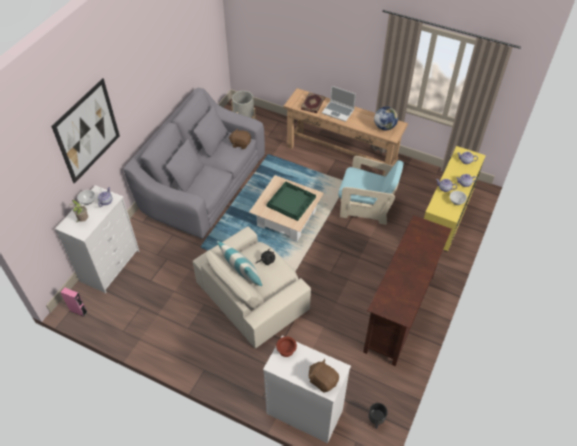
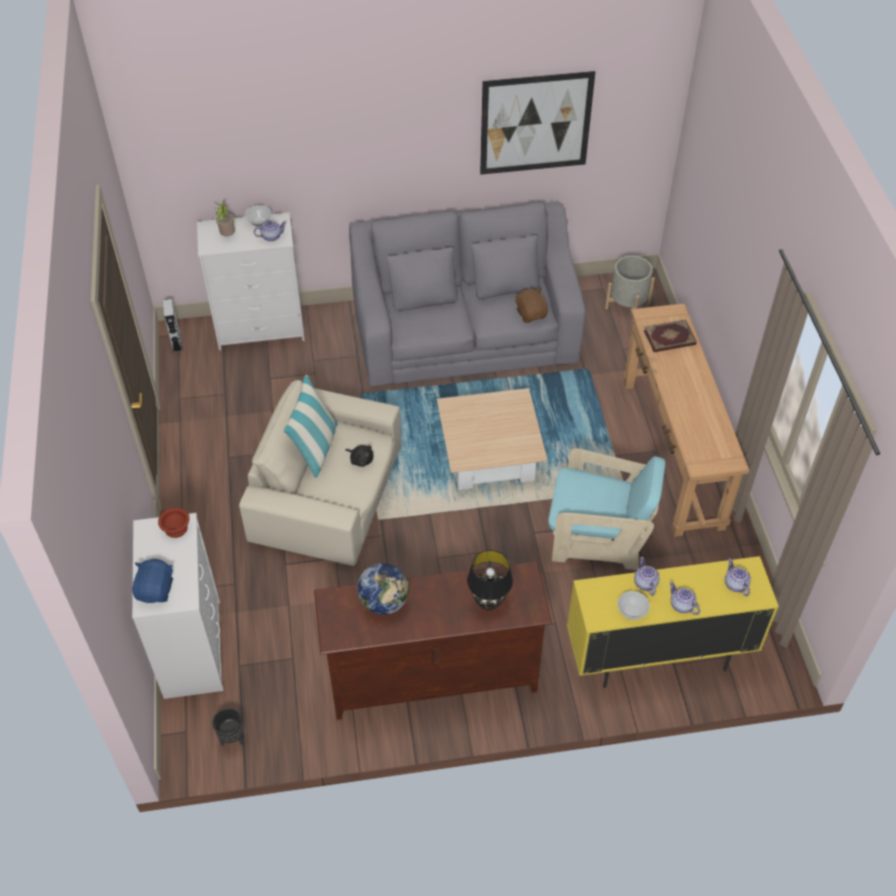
camera: 55 degrees right, 0 degrees up
picture [51,78,120,184] -> picture moved to [480,71,595,175]
pink speaker [60,287,88,317] -> grey speaker [162,299,183,352]
green tray [267,181,316,221] -> none
brown plush toy [309,359,339,393] -> blue plush toy [132,559,173,603]
laptop [322,86,356,122] -> none
turquoise armchair [338,156,404,225] -> turquoise armchair turned 60 degrees counterclockwise [548,448,665,570]
globe [374,107,398,130] -> globe moved to [357,563,409,615]
none -> black table lamp [467,550,513,610]

